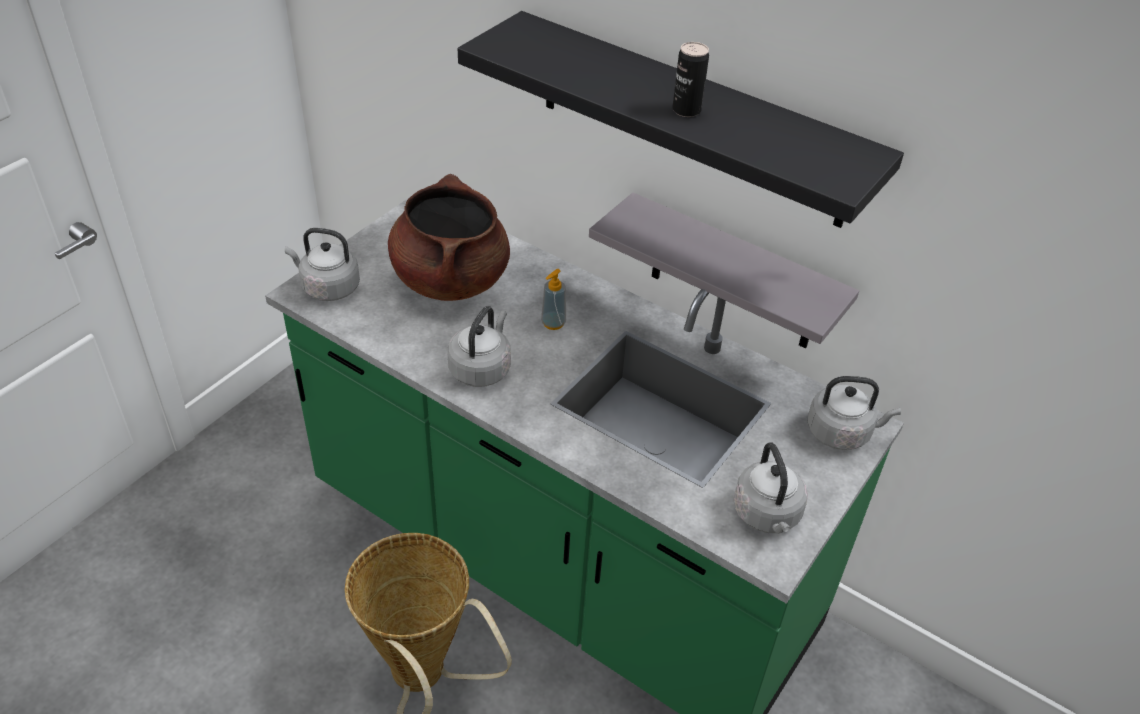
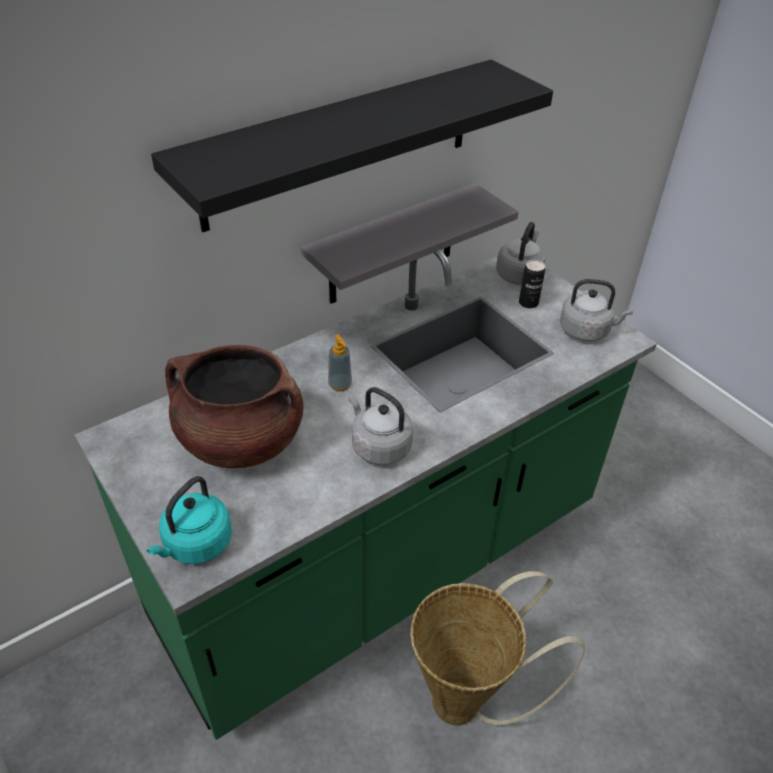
camera: 70 degrees left, 0 degrees up
grey kettle [285,228,360,301] -> turquoise kettle [147,476,232,564]
can [672,42,709,117] -> can moved to [519,260,545,308]

